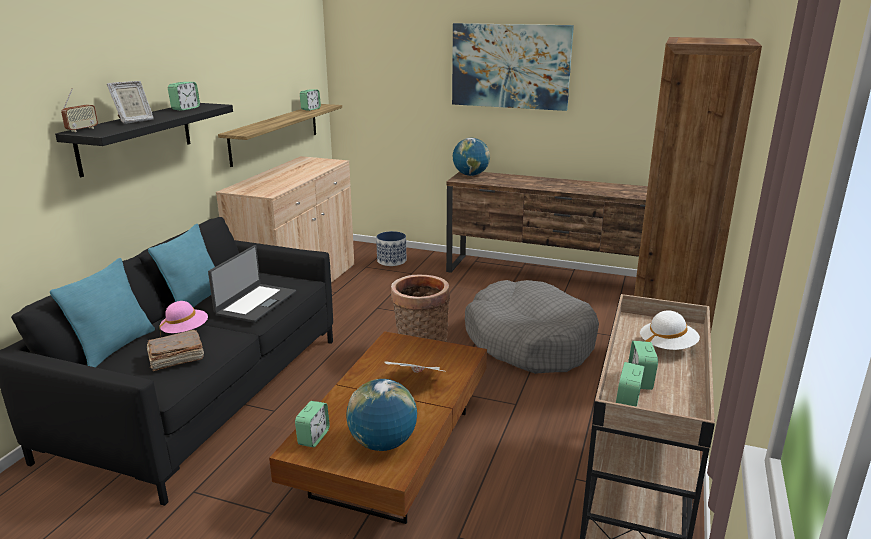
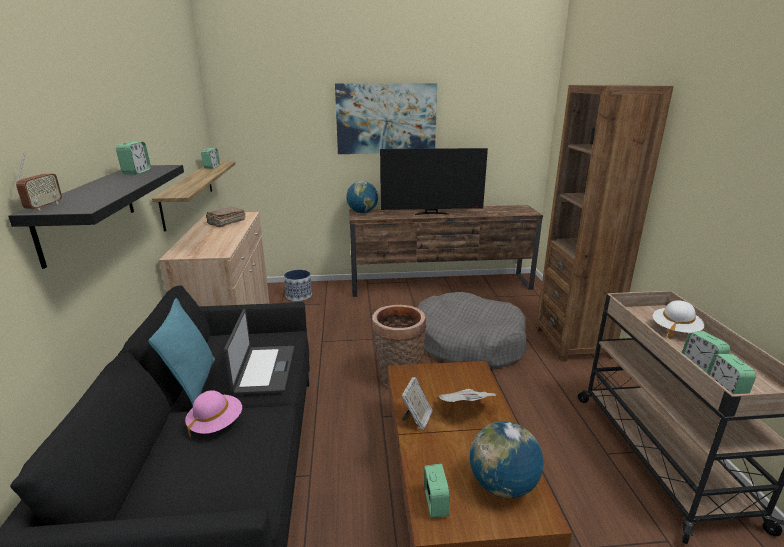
camera: 25 degrees left, 0 degrees up
turquoise pillow [50,258,155,367] -> none
picture frame [107,81,154,124] -> picture frame moved to [401,377,433,431]
brown book [147,330,204,371] -> brown book moved to [206,207,246,228]
none -> television [380,148,488,215]

